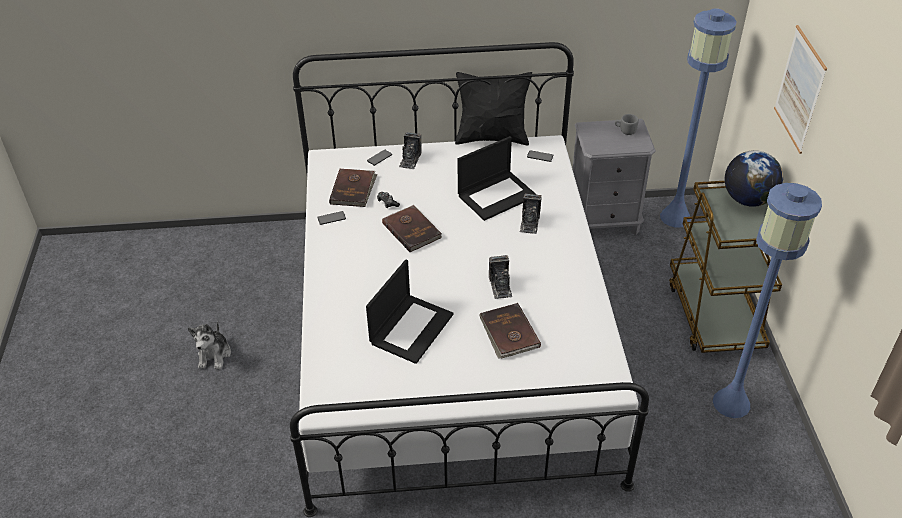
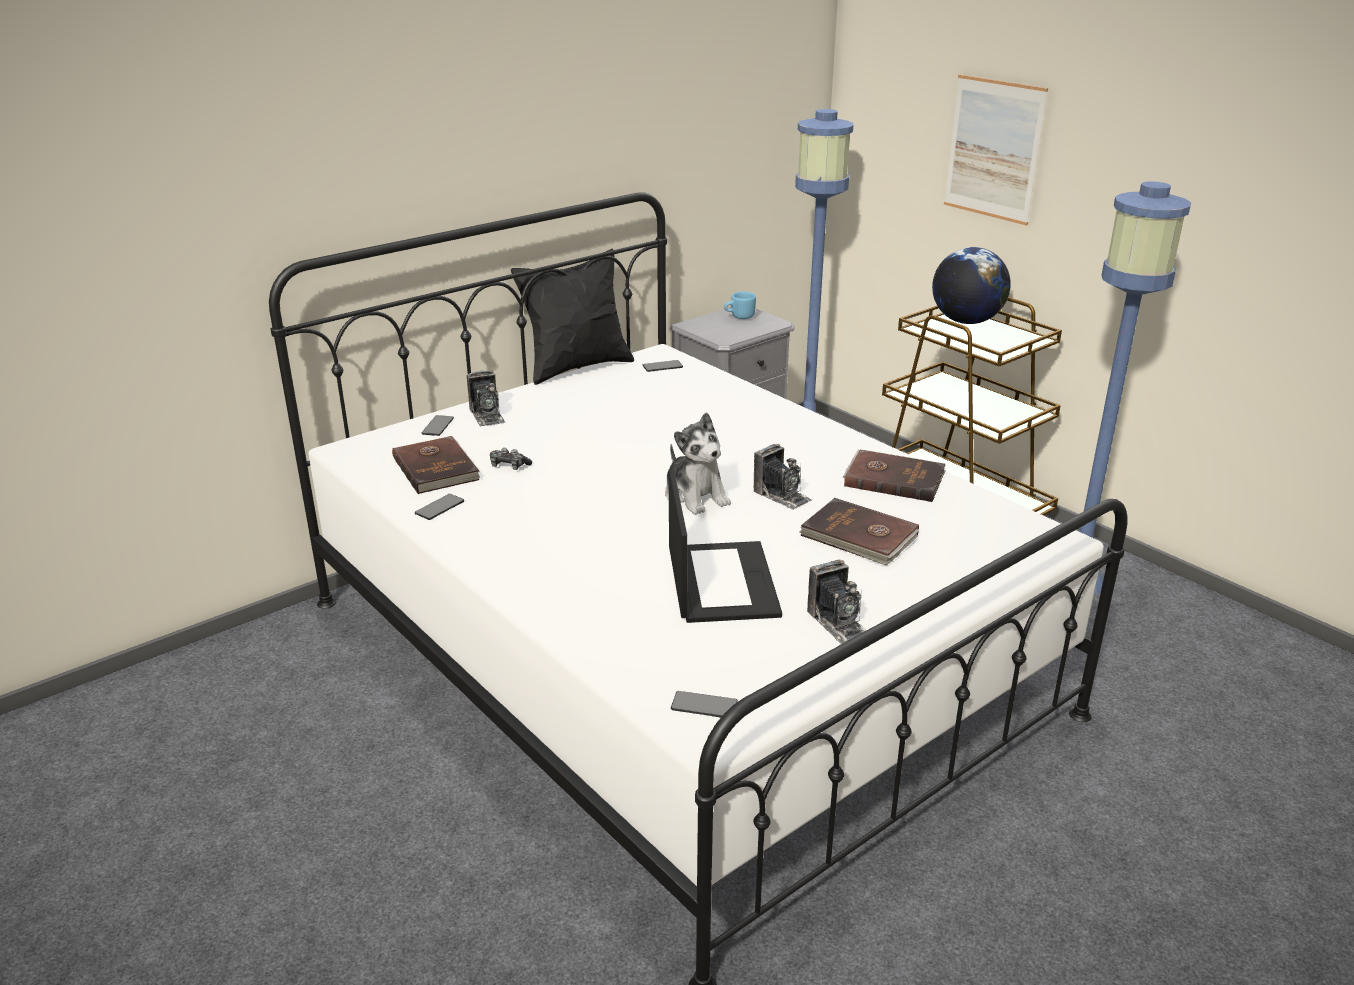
camera: 35 degrees left, 15 degrees down
plush toy [188,321,231,370] -> plush toy moved to [665,412,731,515]
brown book [382,205,442,252] -> brown book moved to [843,449,946,502]
laptop [458,136,537,221] -> none
camera [520,194,542,234] -> camera moved to [807,560,866,644]
grey mug [615,114,639,135] -> blue mug [724,291,756,319]
none -> phone [671,691,738,717]

